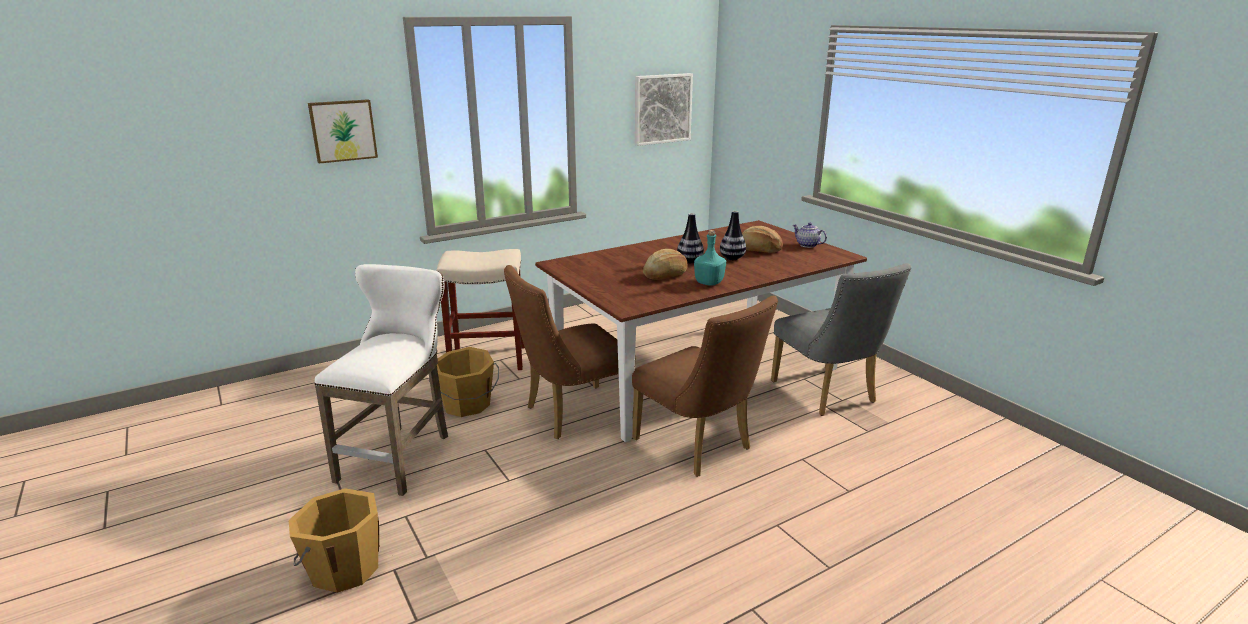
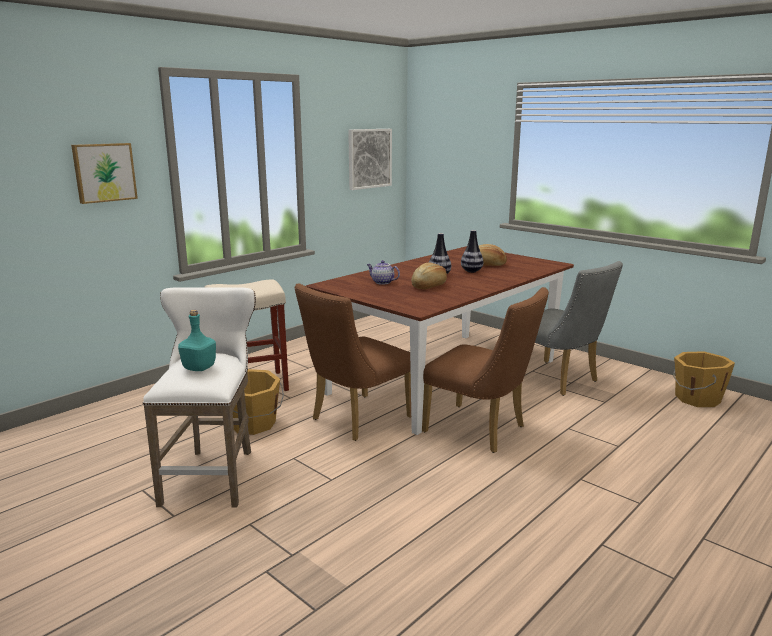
camera: 15 degrees left, 5 degrees down
orange bucket [289,488,379,593] -> orange bucket moved to [673,351,735,407]
turquoise bottle [694,230,726,286] -> turquoise bottle moved to [178,310,216,371]
teapot [793,223,827,248] -> teapot moved to [367,260,400,285]

